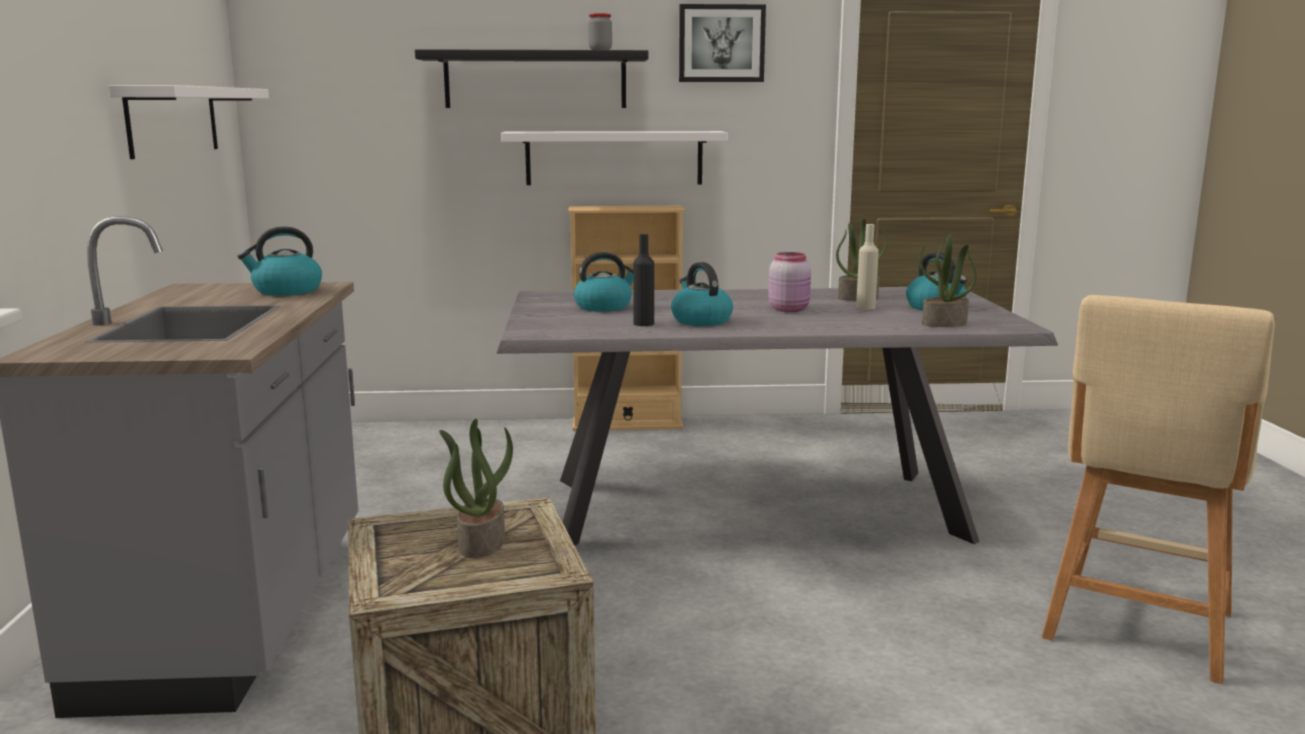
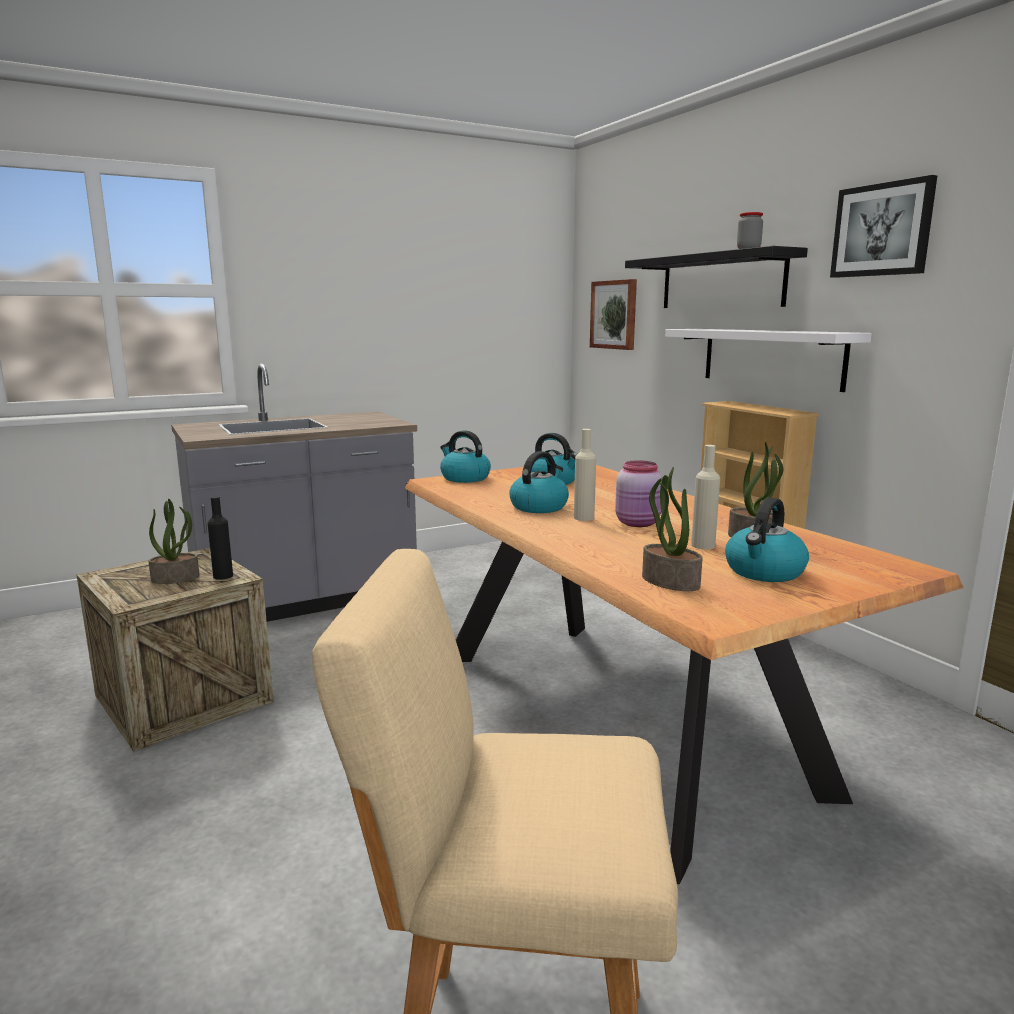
camera: 65 degrees right, 0 degrees up
white shelf [109,85,269,159] -> none
kettle [238,226,322,296] -> kettle moved to [440,431,491,483]
grey dining table [497,287,1058,546] -> brown dining table [405,465,964,885]
black bottle [633,234,654,326] -> black bottle moved to [207,496,233,580]
none -> beige bottle [574,429,596,521]
none -> picture [590,279,637,350]

